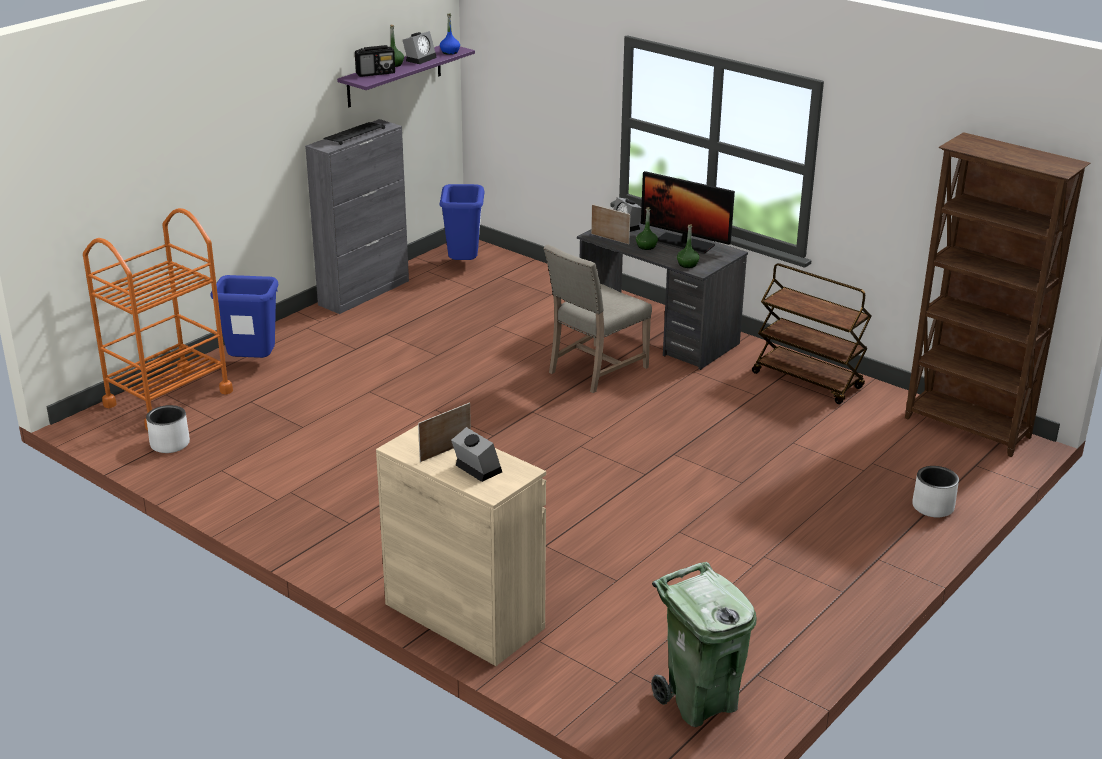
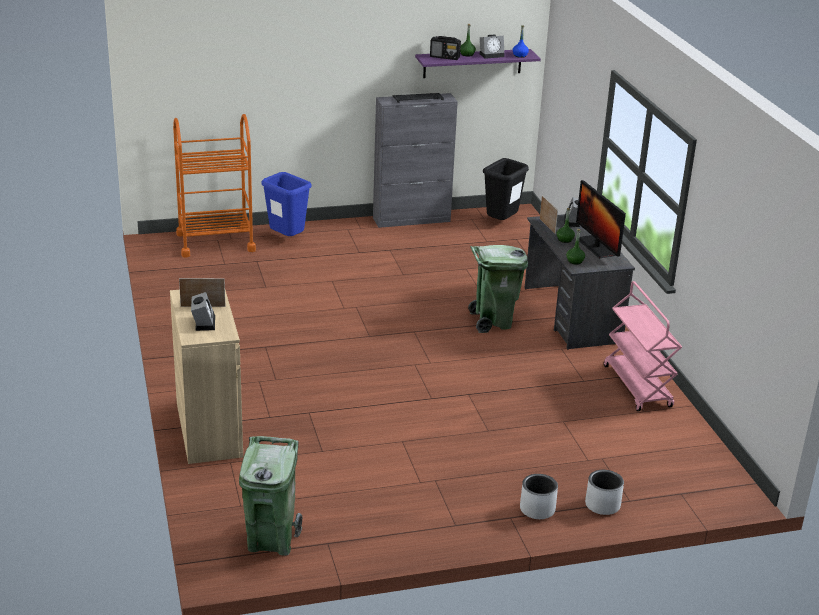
camera: 35 degrees right, 0 degrees up
white planter [146,405,190,453] -> white planter moved to [520,474,558,519]
blue trash can [439,184,484,260] -> black trash can [483,158,529,220]
beige chair [544,245,652,393] -> green trash can [468,245,528,333]
brown cart [752,263,872,404] -> pink cart [604,281,682,411]
brown bookcase [905,132,1091,457] -> none

